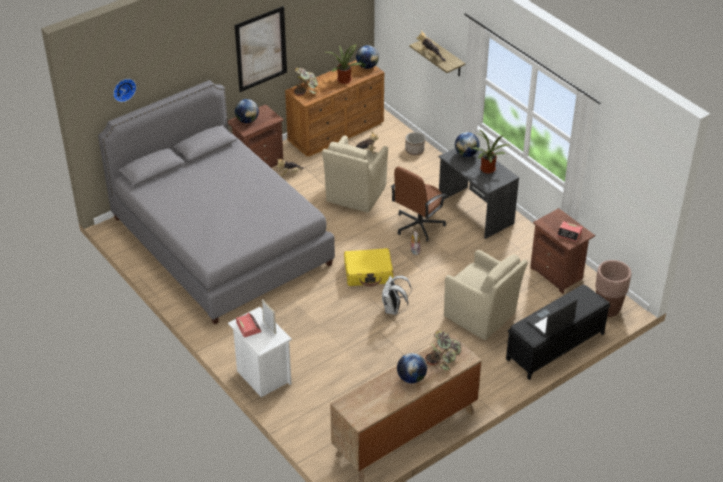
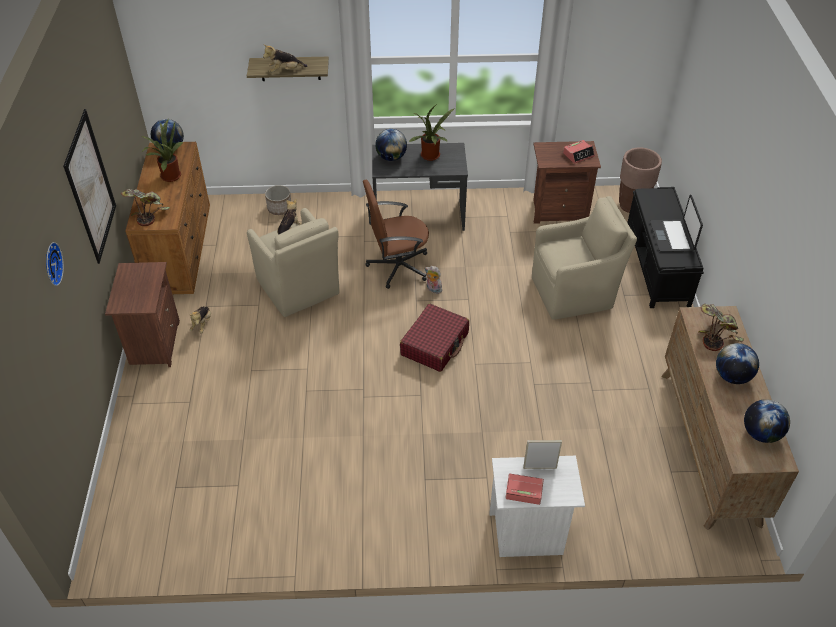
camera: 55 degrees left, 5 degrees up
grey bed [98,80,335,325] -> none
wall clock [113,79,136,102] -> wall clock moved to [46,242,64,286]
globe [235,99,259,123] -> globe moved to [744,399,790,443]
yellow suitcase [344,248,393,287] -> red suitcase [400,303,469,372]
white backpack [382,276,412,315] -> none
brown office chair [391,167,447,242] -> brown office chair turned 90 degrees clockwise [363,180,429,289]

